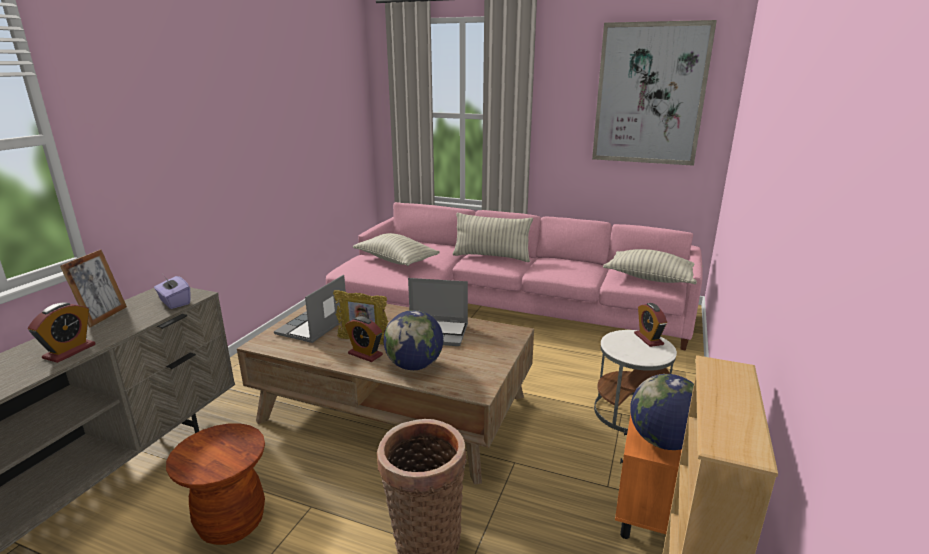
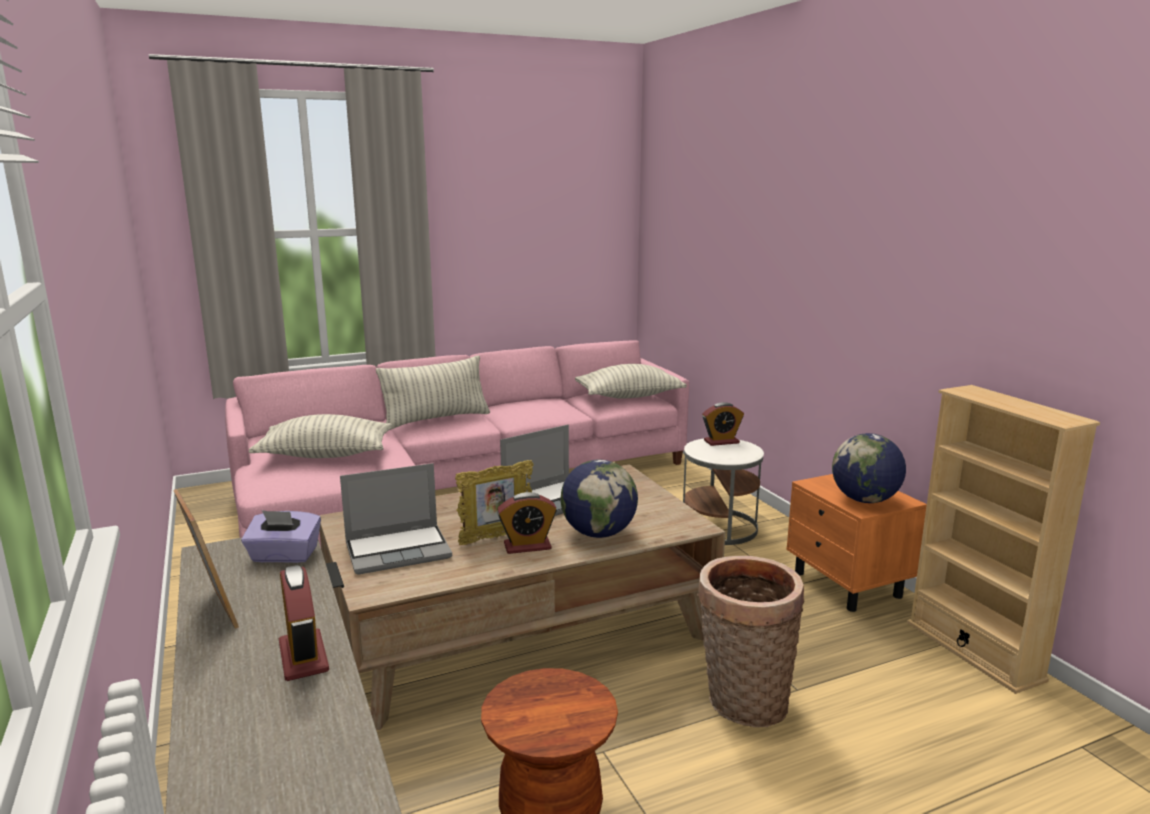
camera: 45 degrees left, 5 degrees down
laptop [274,275,346,343] -> laptop turned 90 degrees counterclockwise [340,463,452,575]
picture [592,20,717,166] -> none
alarm clock [634,303,667,347] -> alarm clock turned 45 degrees counterclockwise [702,402,744,446]

